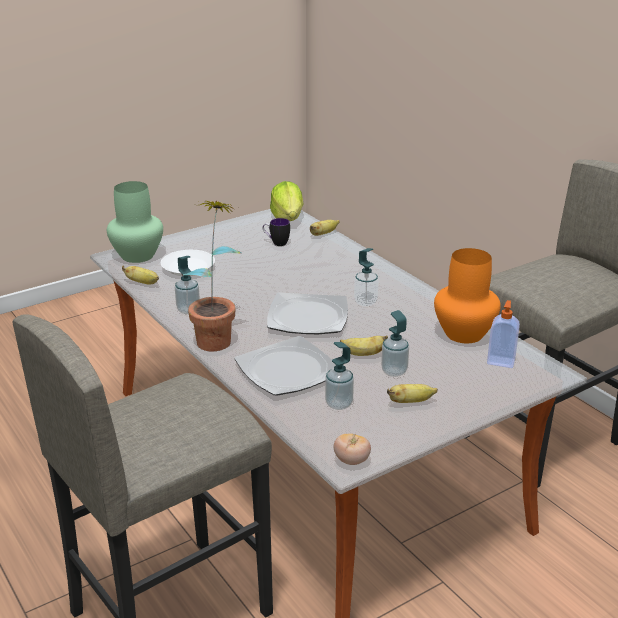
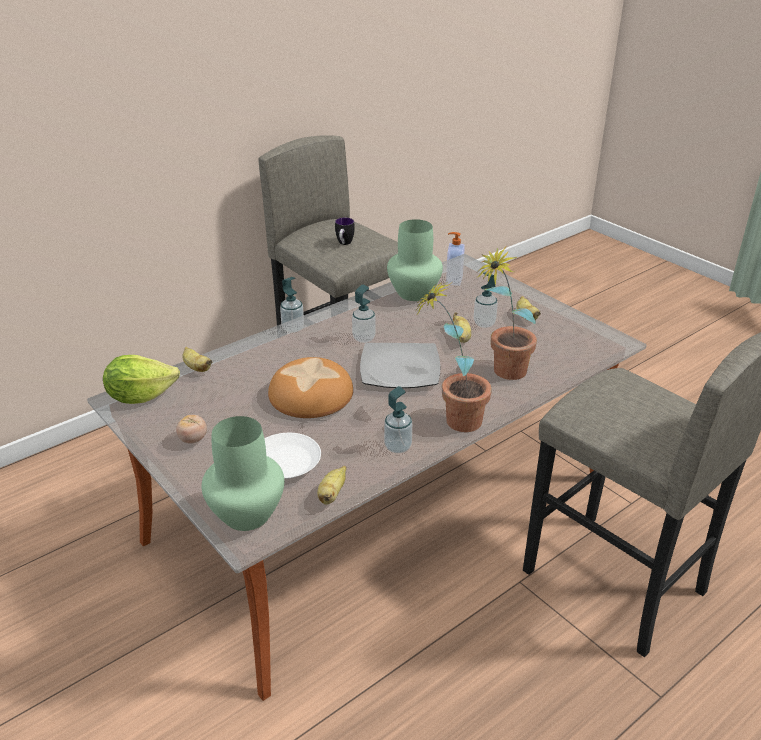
camera: 95 degrees left, 5 degrees up
plate [234,336,336,396] -> potted plant [478,246,537,380]
mug [263,218,290,246] -> mug moved to [335,218,355,245]
soap dispenser [325,342,354,410] -> soap dispenser moved to [280,277,304,333]
tomato [334,433,371,465] -> tomato moved to [176,415,207,444]
orange vase [434,248,501,343] -> green vase [387,219,443,301]
none -> bread [268,357,353,418]

